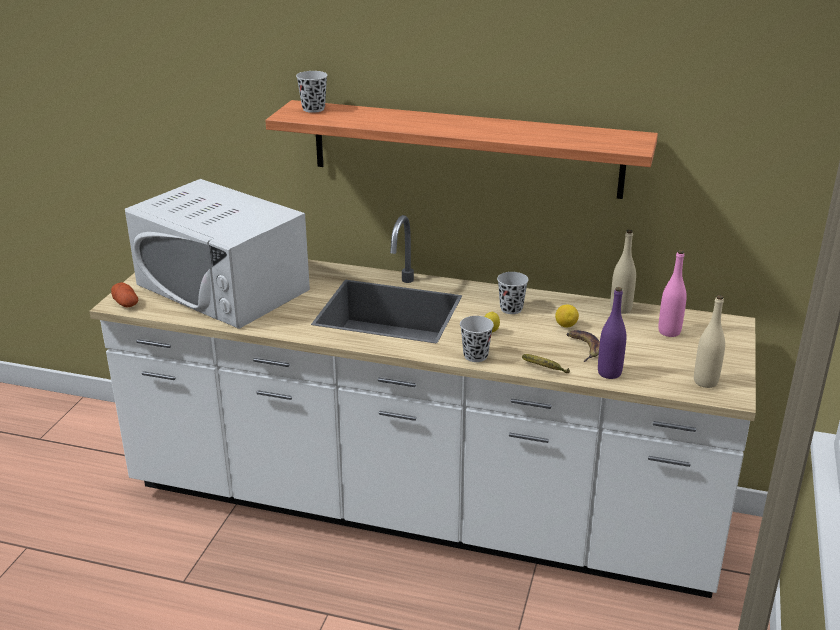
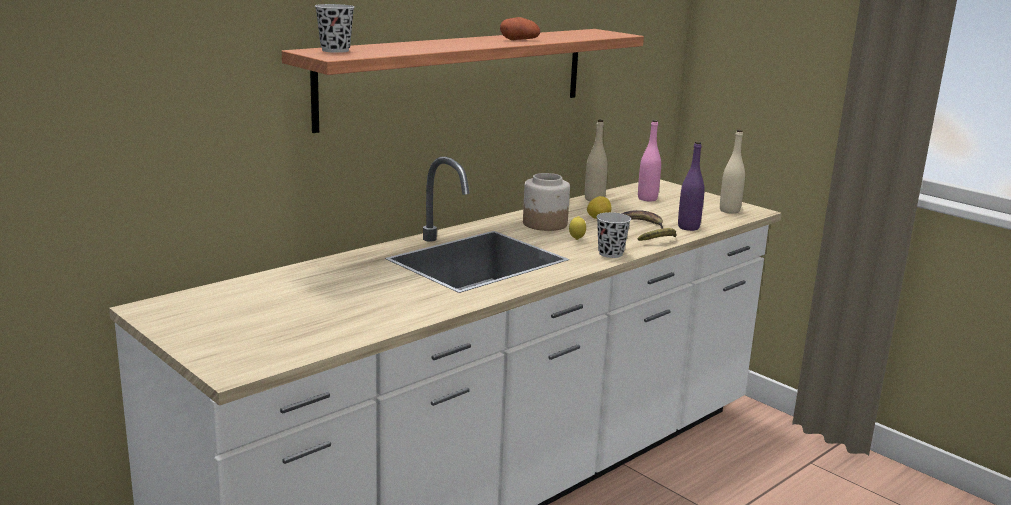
camera: 60 degrees left, 10 degrees down
potato [111,282,138,308] -> potato moved to [500,17,540,40]
white microwave [125,179,310,329] -> none
black cup [497,272,529,314] -> jar [523,173,570,231]

